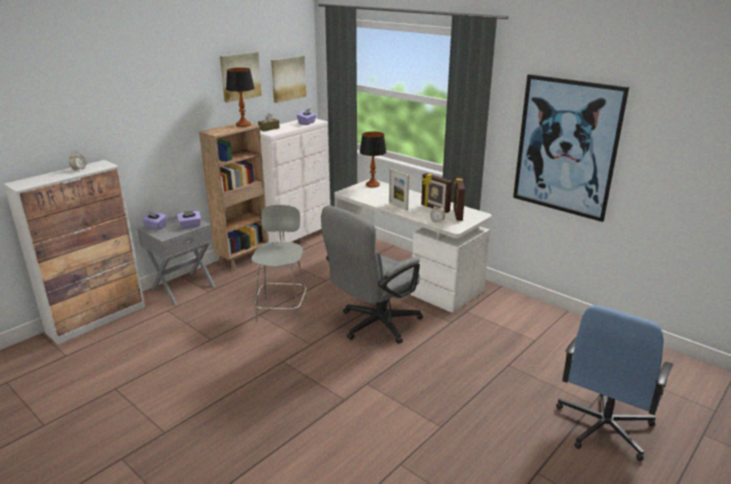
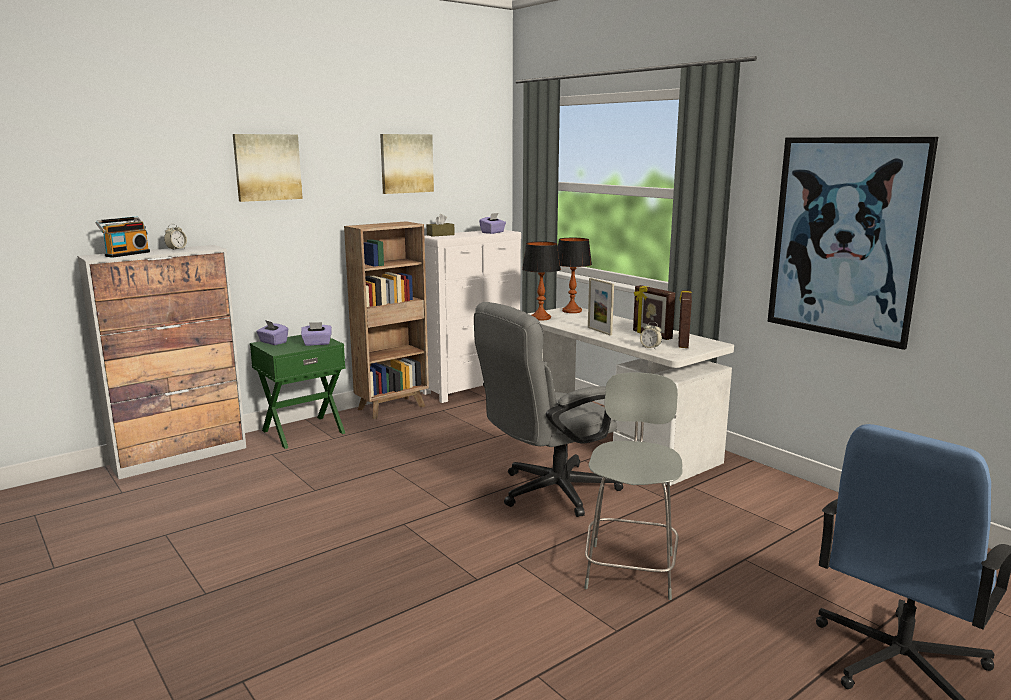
camera: 10 degrees right, 10 degrees down
grey nightstand [137,216,216,305] -> green nightstand [250,335,346,449]
table lamp [226,68,255,127] -> table lamp moved to [522,242,561,320]
grey chair [251,205,307,323] -> grey chair moved to [584,372,683,600]
picture [271,56,306,103] -> picture moved to [233,134,303,202]
none -> radio [96,217,150,258]

